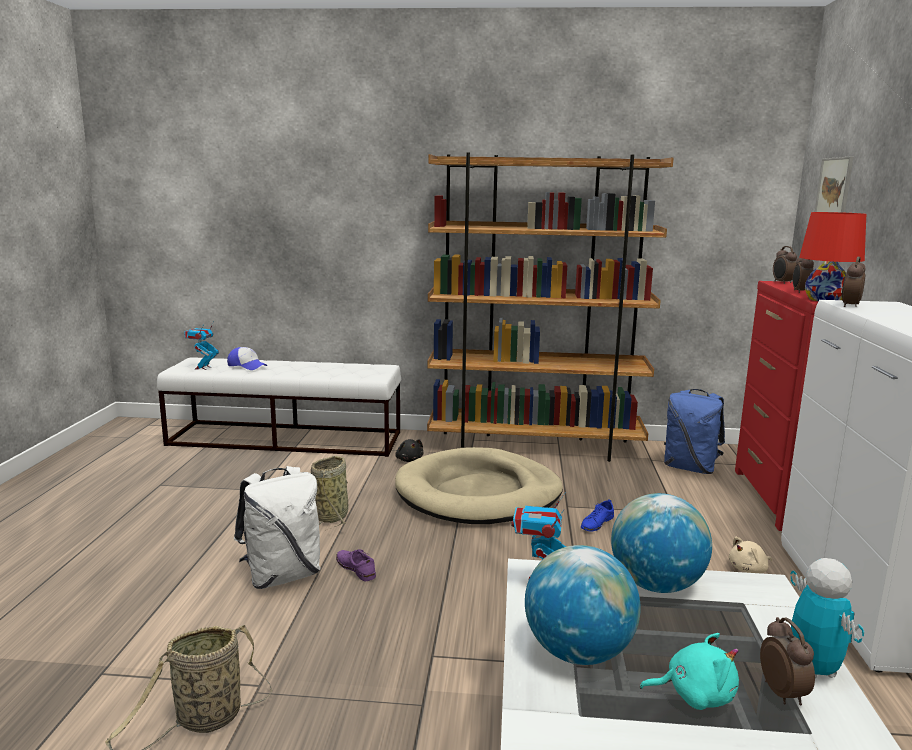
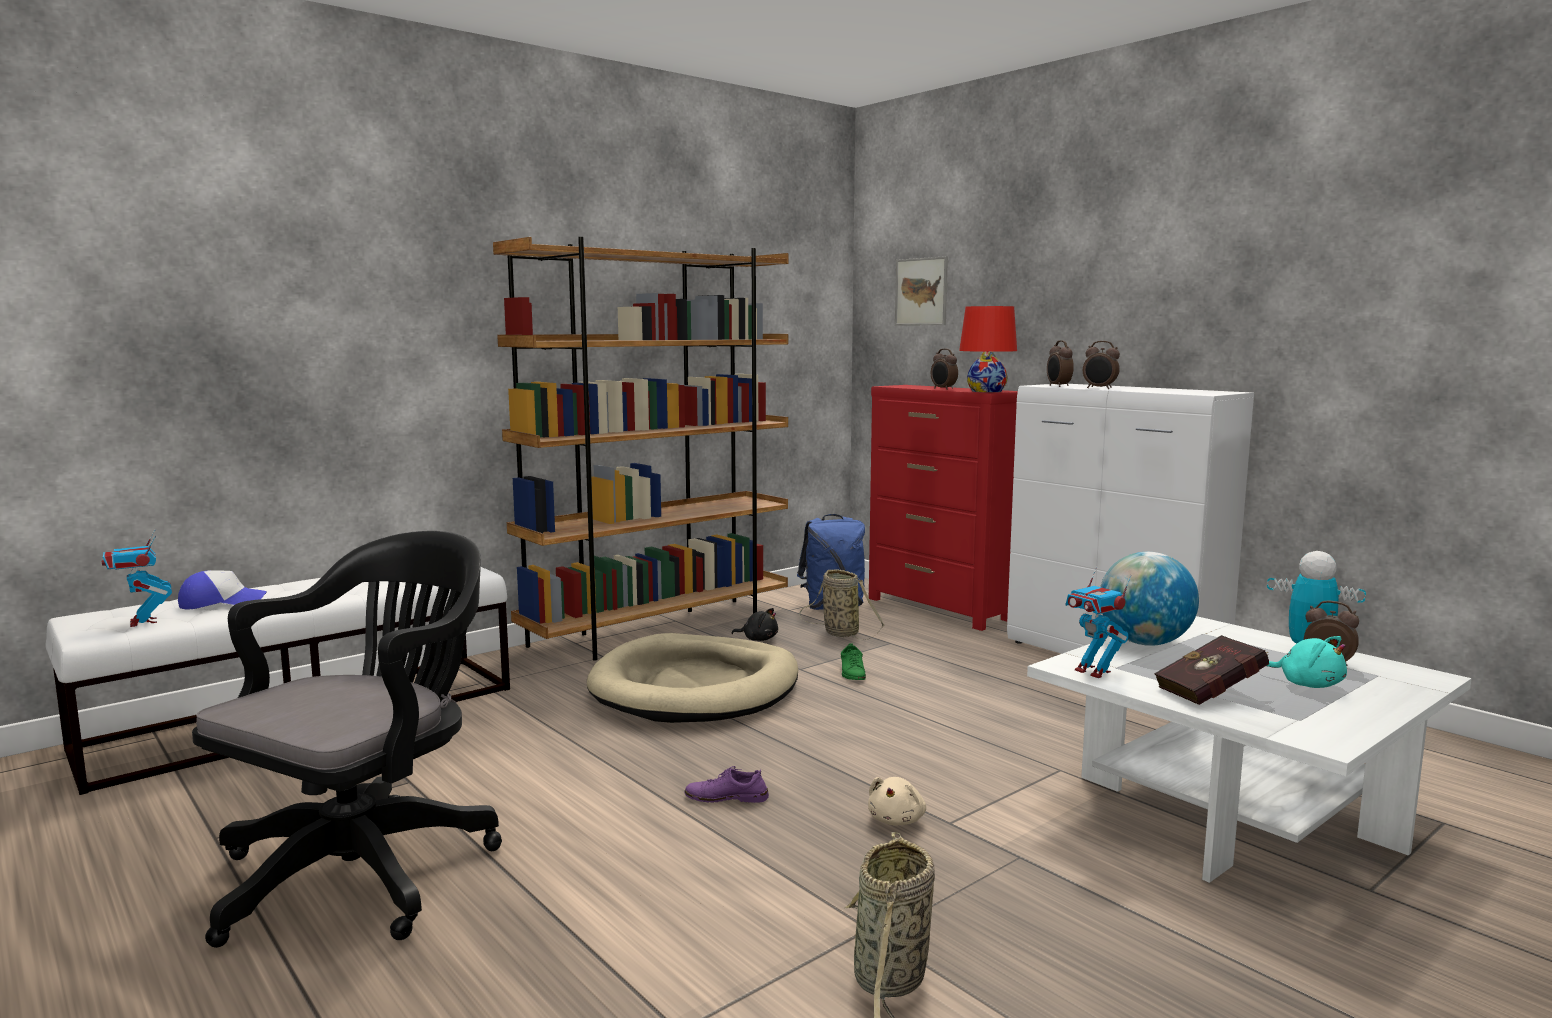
camera: 45 degrees left, 5 degrees down
white backpack [234,466,320,589] -> none
basket [311,456,348,529] -> basket moved to [799,569,885,640]
black plush toy [395,439,423,462] -> black plush toy moved to [731,608,778,641]
globe [525,545,641,665] -> red book [1154,635,1269,705]
blue shoe [581,499,614,532] -> green shoe [841,643,866,680]
turquoise plush toy [640,633,739,710] -> turquoise plush toy turned 90 degrees clockwise [1267,636,1347,688]
beige plush toy [729,537,773,573] -> beige plush toy moved to [868,777,926,825]
alarm clock [773,246,797,284] -> alarm clock moved to [1083,341,1120,389]
none -> black office chair [192,531,502,948]

